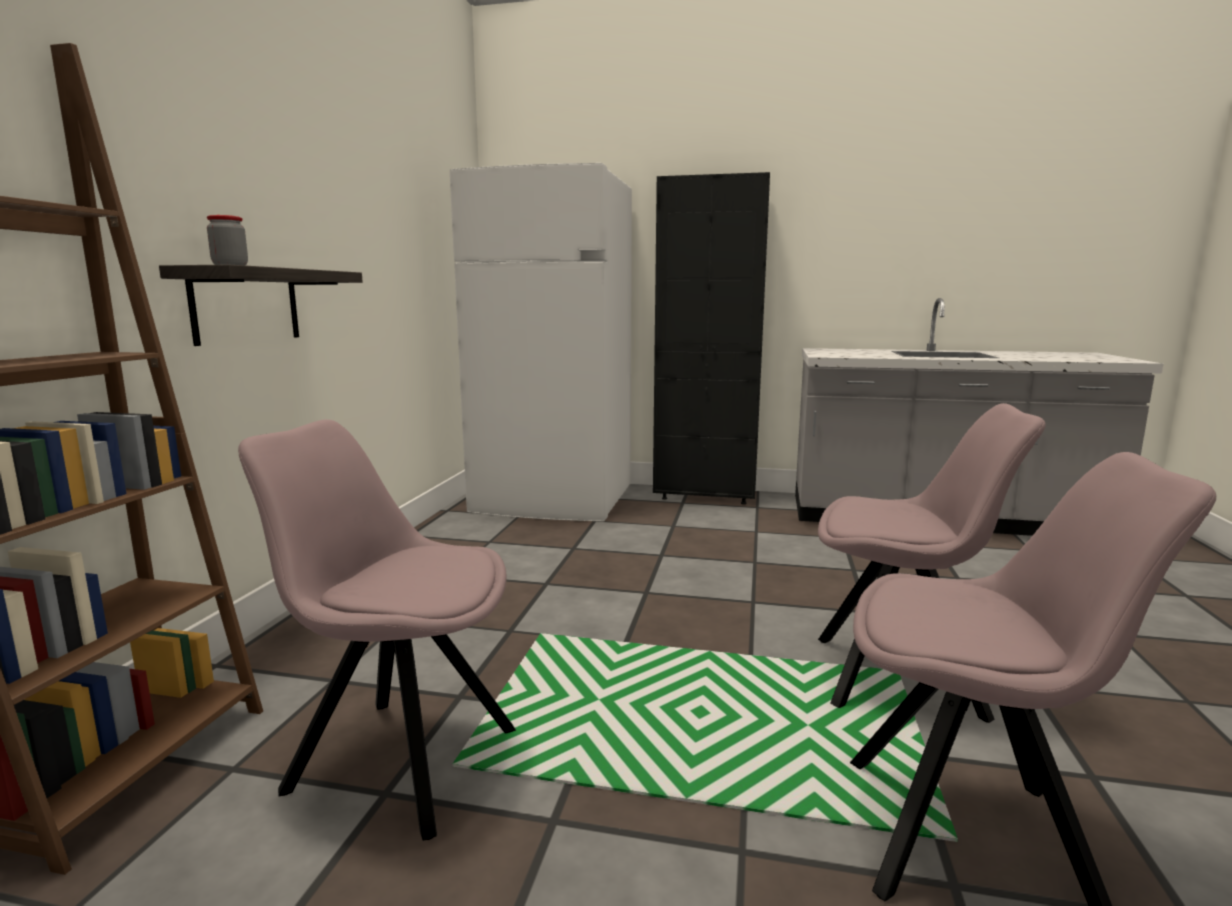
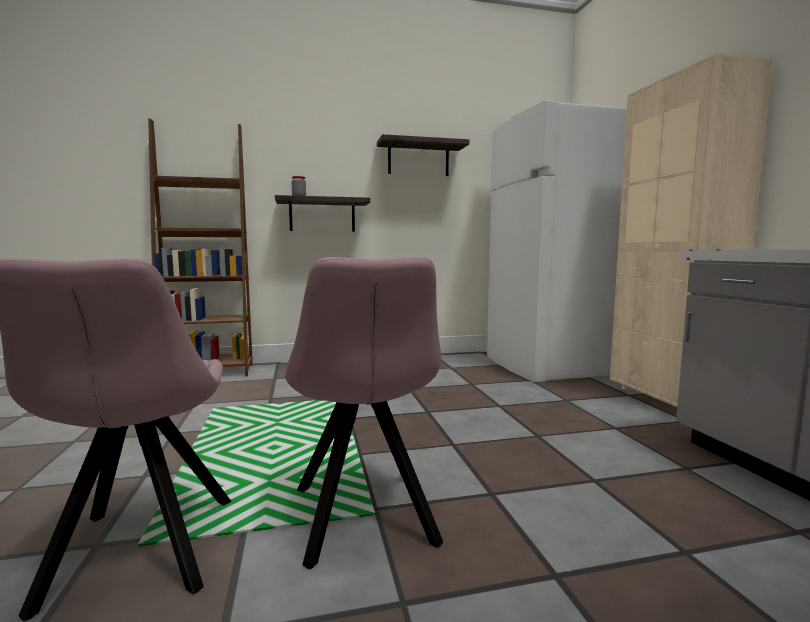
camera: 65 degrees right, 5 degrees down
pink chair [238,419,516,841] -> none
black cabinet [653,172,770,504] -> beige cabinet [610,53,773,407]
none -> shelf [377,134,470,176]

